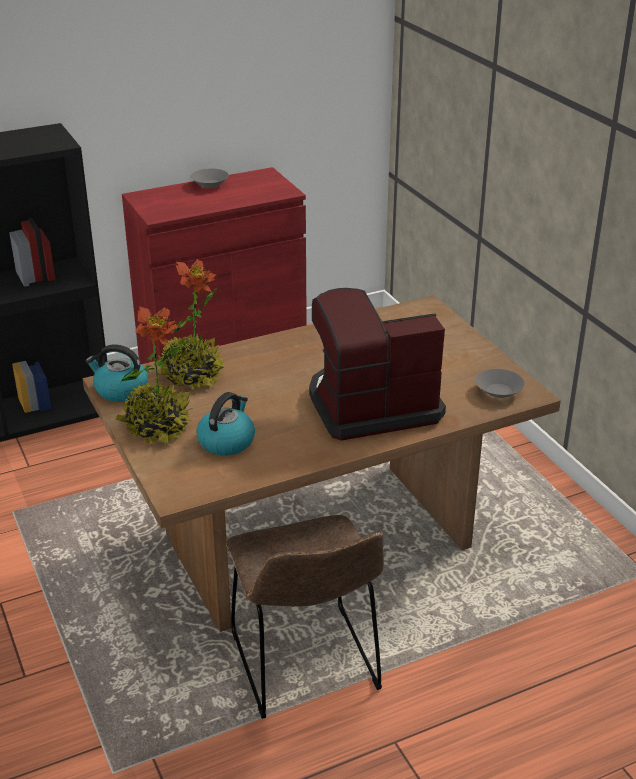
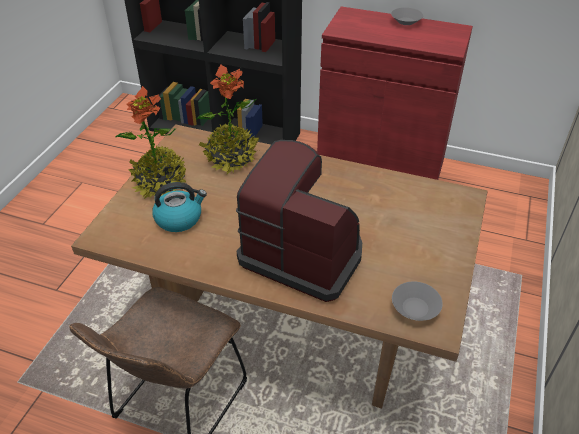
camera: 45 degrees right, 10 degrees up
kettle [86,344,148,402] -> none

